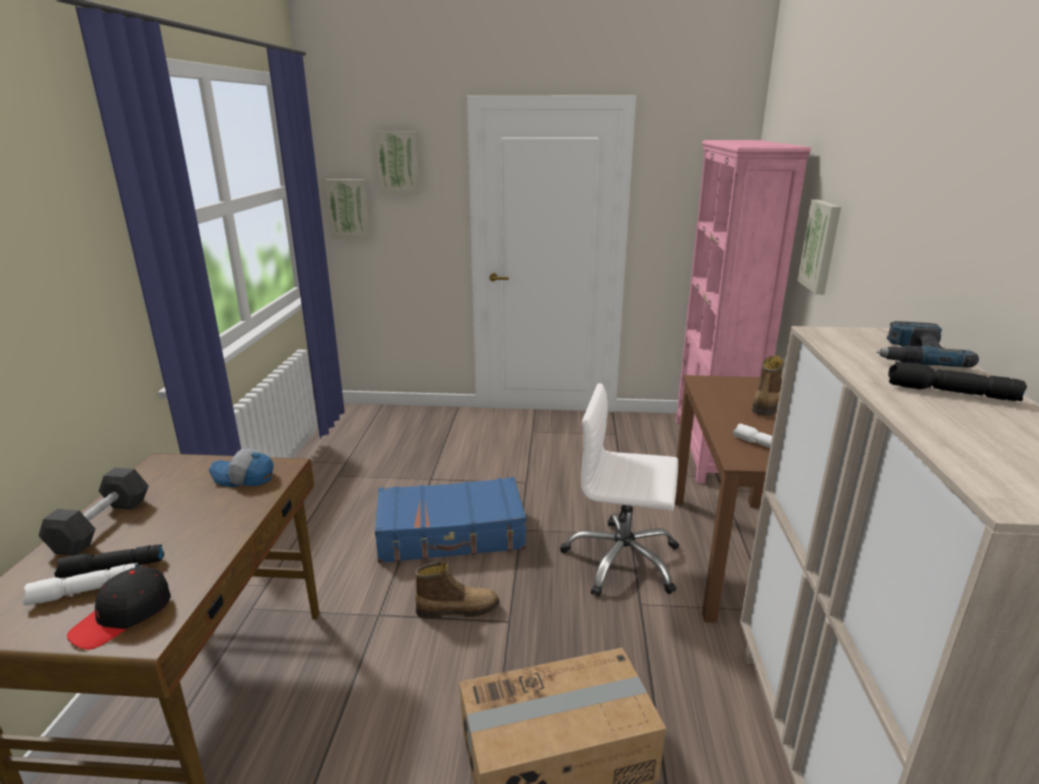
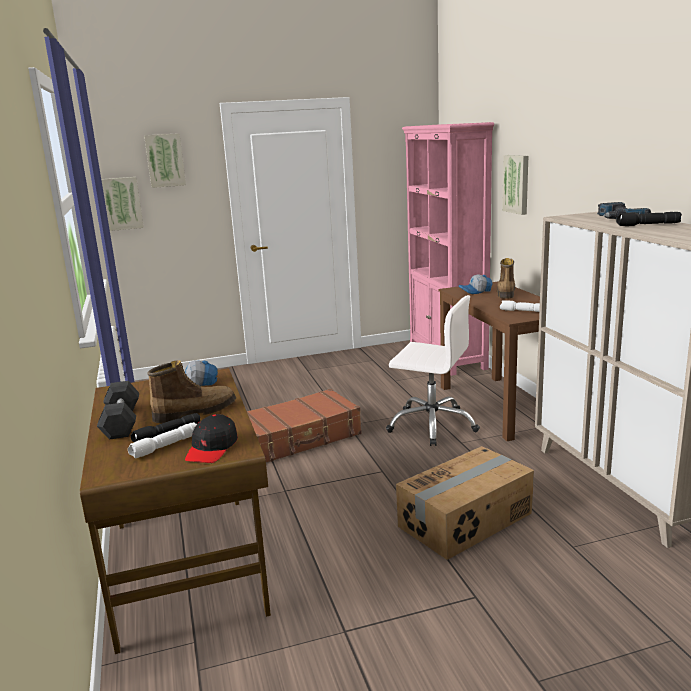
camera: 20 degrees left, 5 degrees down
blue suitcase [375,477,526,563] -> brown suitcase [247,389,362,462]
boot [415,561,500,619] -> boot moved to [148,360,236,423]
white office chair [560,383,679,597] -> white office chair turned 150 degrees counterclockwise [386,295,480,446]
none -> cap [458,274,492,294]

